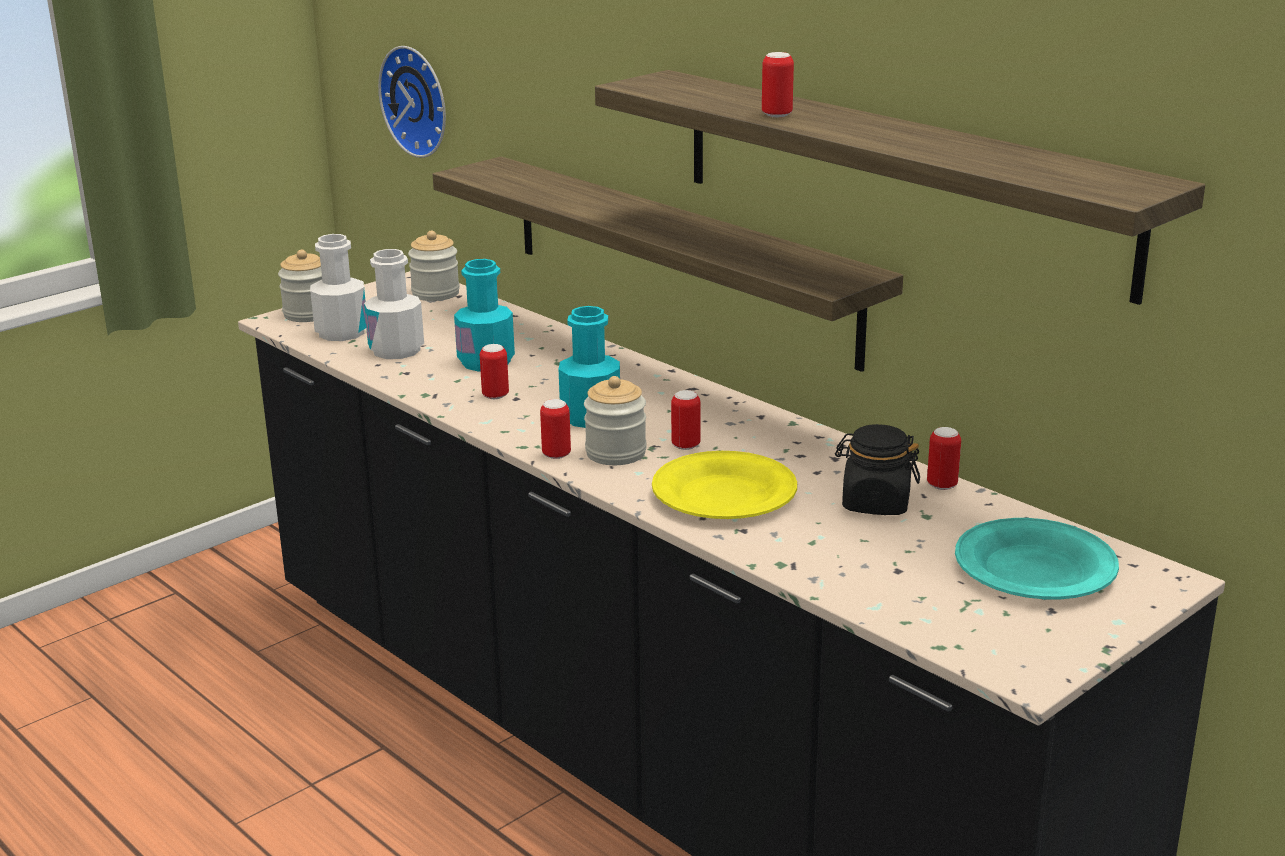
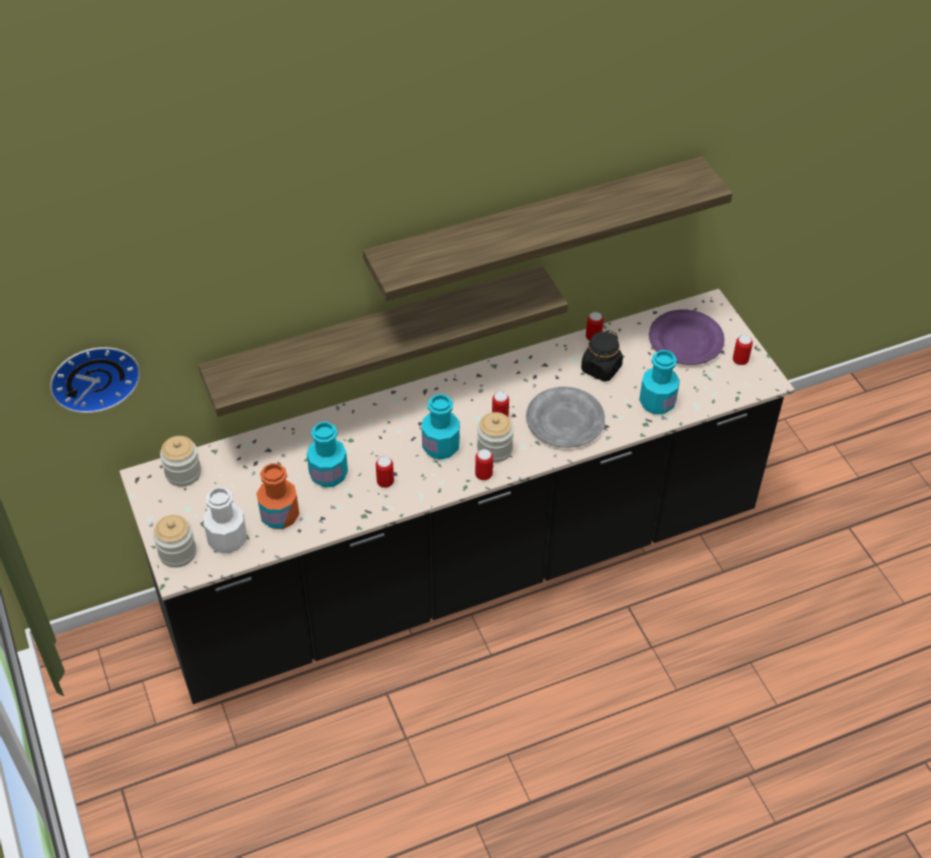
camera: 70 degrees left, 25 degrees up
white bottle [364,249,424,359] -> orange bottle [257,463,299,529]
yellow plate [652,451,797,519] -> grey plate [526,387,605,448]
can [762,52,794,117] -> can moved to [733,335,753,365]
turquoise plate [955,518,1119,599] -> purple plate [649,309,725,365]
none -> turquoise bottle [639,350,680,414]

